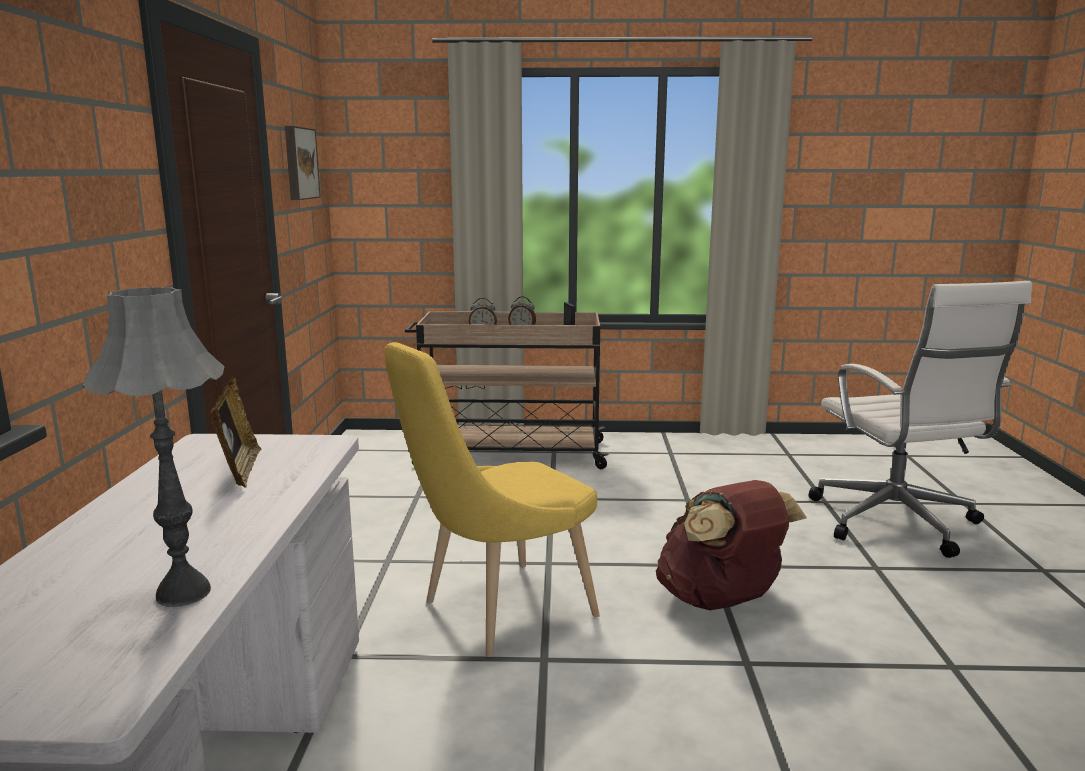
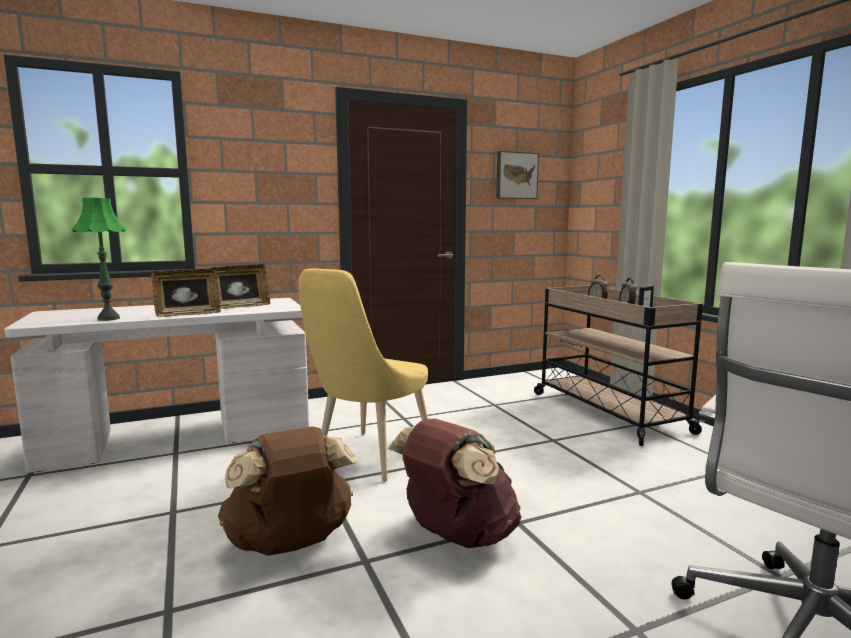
camera: 65 degrees right, 5 degrees down
grey table lamp [82,287,225,607] -> green table lamp [72,198,127,321]
yellow chair [384,342,600,657] -> yellow chair turned 90 degrees counterclockwise [298,268,428,482]
none -> picture frame [151,268,221,317]
none -> brown backpack [218,426,356,556]

